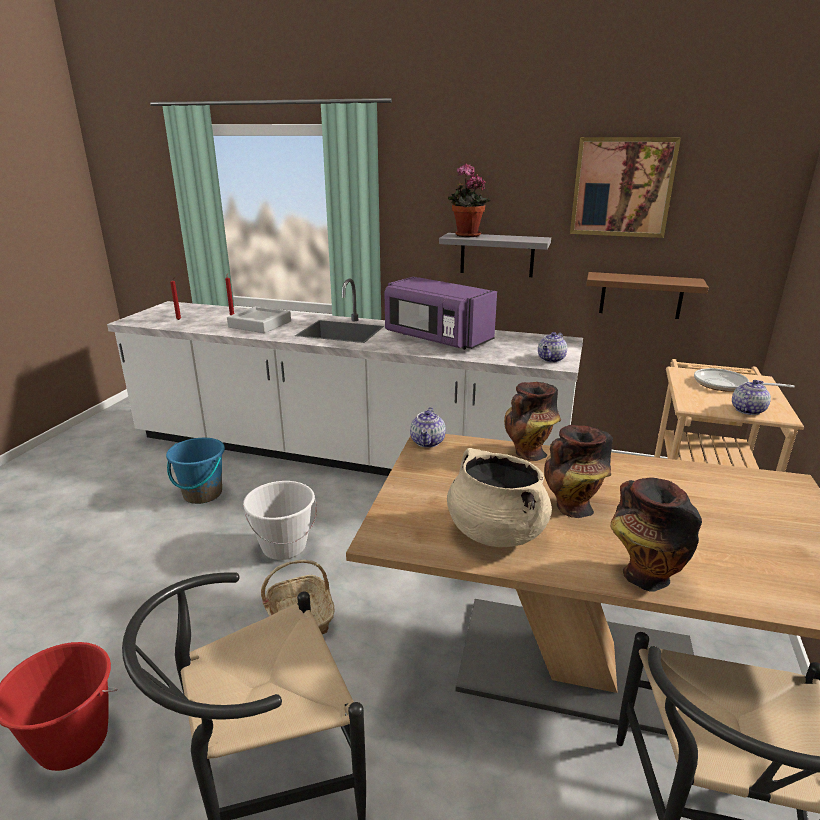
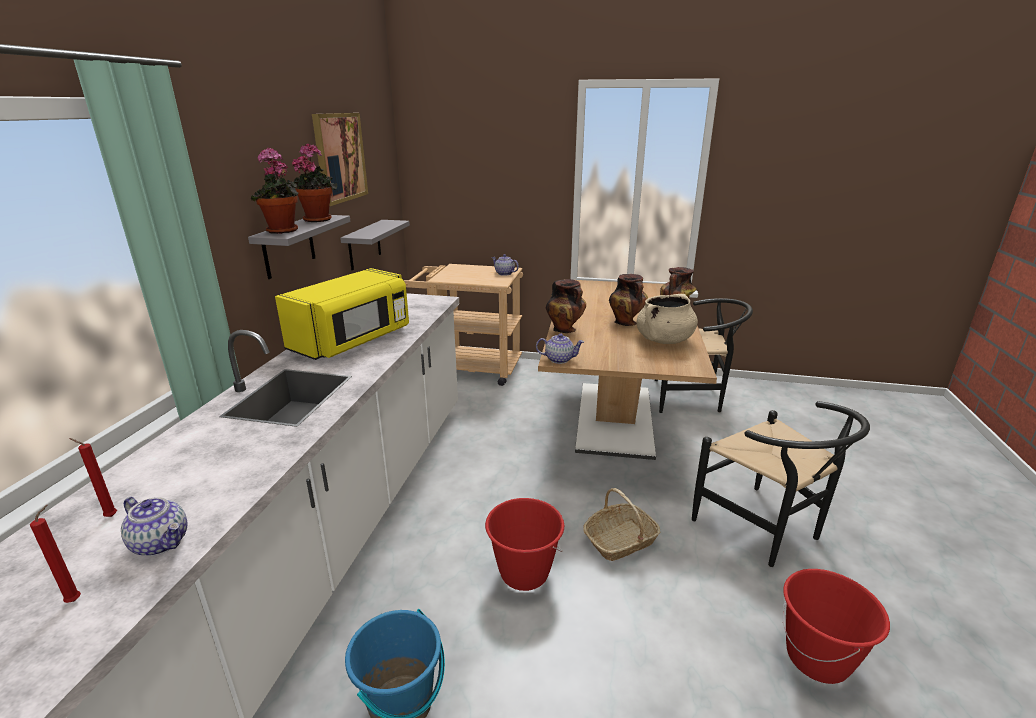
camera: 95 degrees left, 0 degrees up
grey tray [227,306,291,333] -> none
white bucket [243,481,317,560] -> red bucket [485,498,564,591]
purple microwave [384,277,497,350] -> yellow microwave [275,268,409,360]
teapot [538,332,567,363] -> teapot moved to [121,497,188,556]
brown shelf [586,272,709,319] -> grey shelf [340,220,410,270]
frying pan [694,368,794,392] -> none
none -> potted plant [287,143,338,222]

